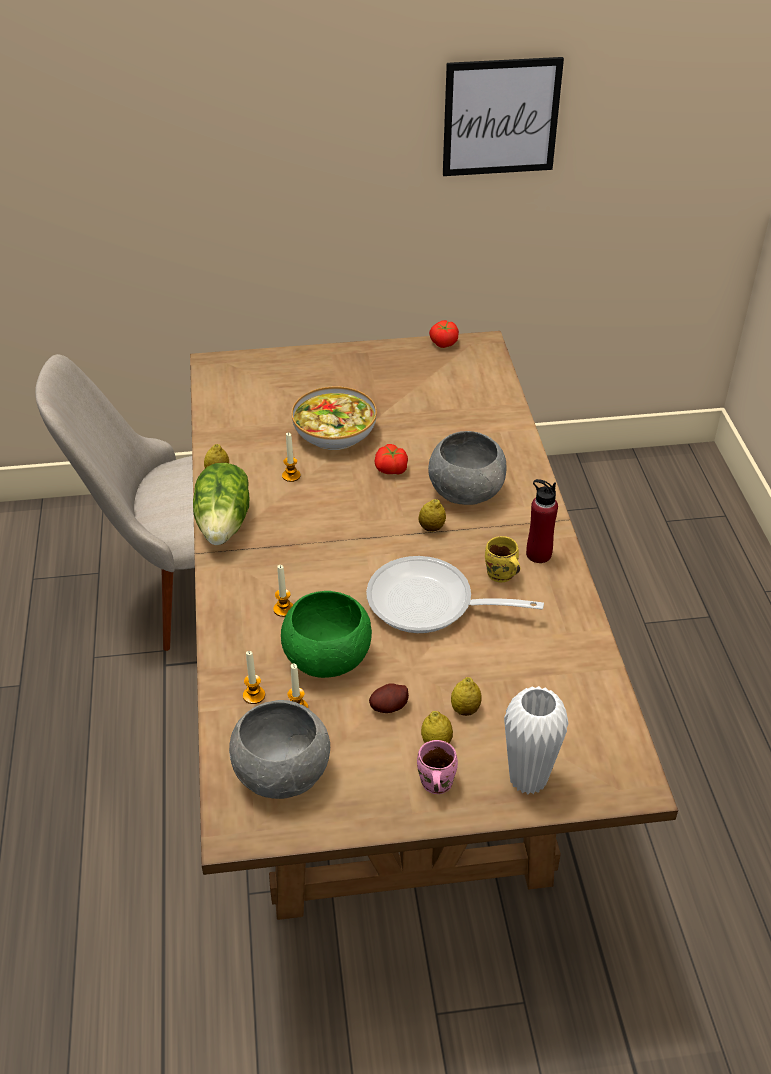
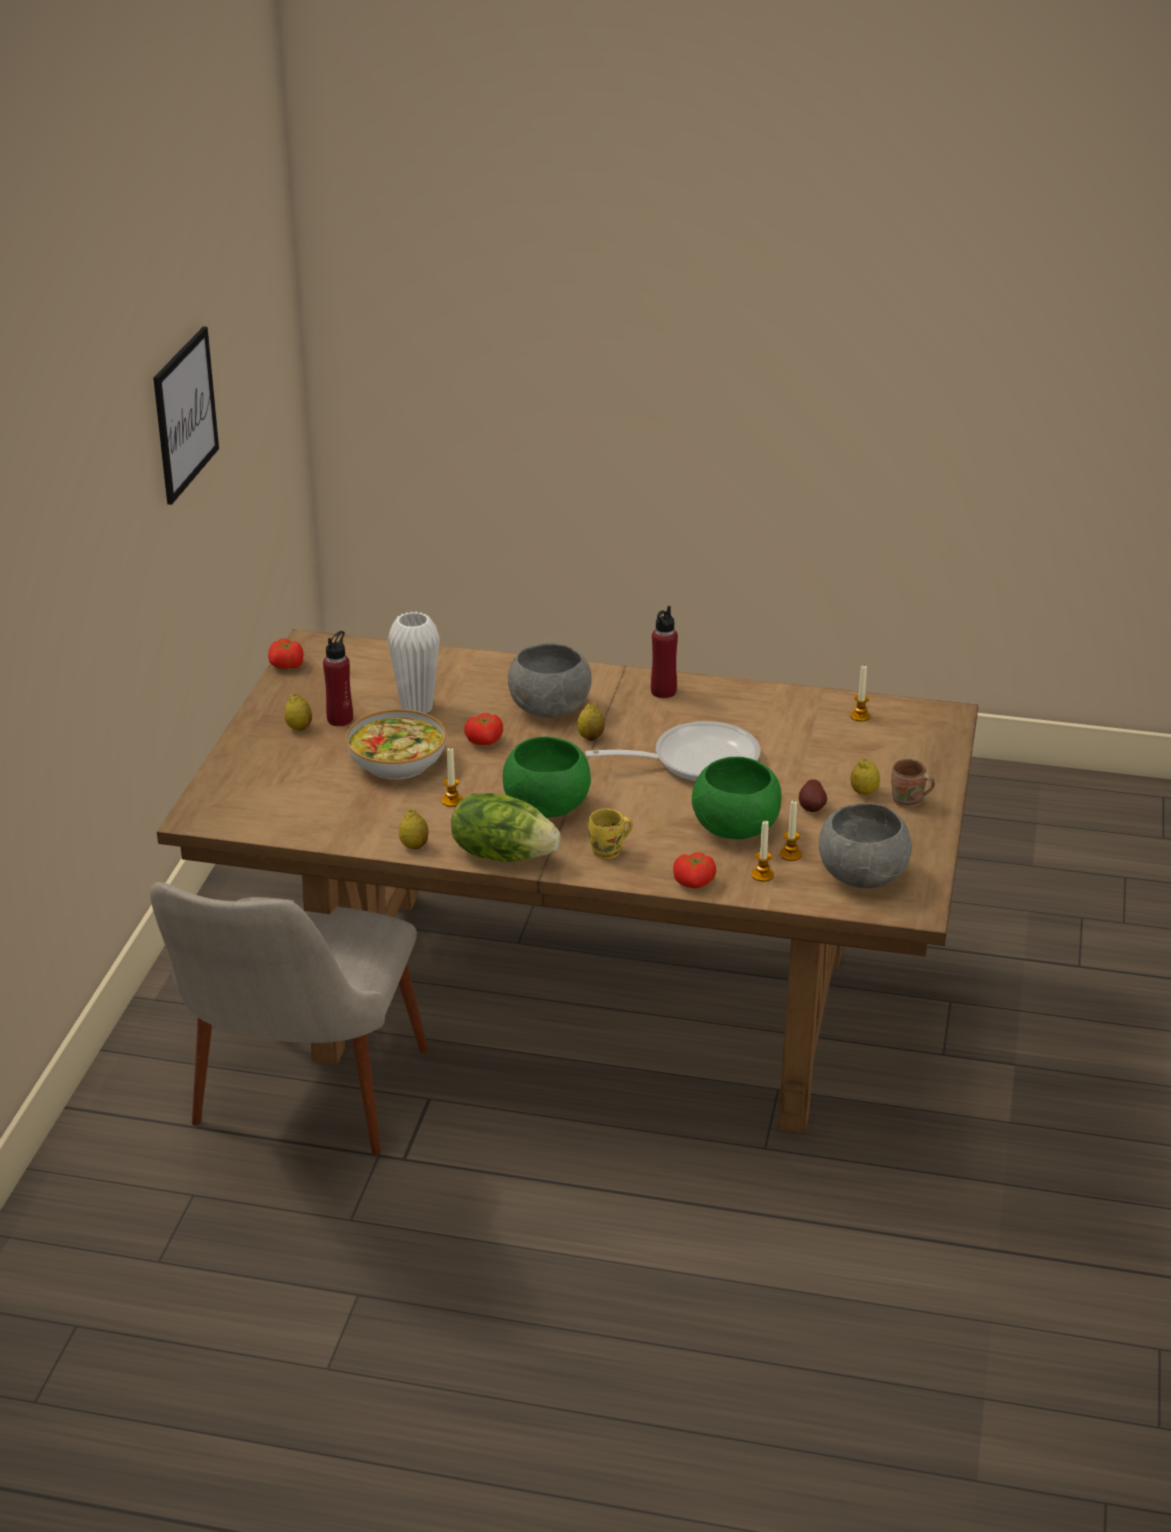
camera: 70 degrees left, 10 degrees down
candle [273,565,293,617] -> candle moved to [850,666,870,722]
frying pan [366,556,544,633] -> frying pan turned 135 degrees counterclockwise [585,721,760,782]
pink mug [417,740,458,794] -> brown mug [891,759,935,808]
lemon [451,677,482,716] -> lemon moved to [284,693,312,731]
yellow mug [485,536,520,582] -> yellow mug moved to [588,809,633,859]
white vase [504,686,569,794] -> white vase moved to [388,612,440,714]
none -> red bottle [323,631,353,726]
none -> green bowl [503,737,591,818]
none -> tomato [673,852,716,888]

